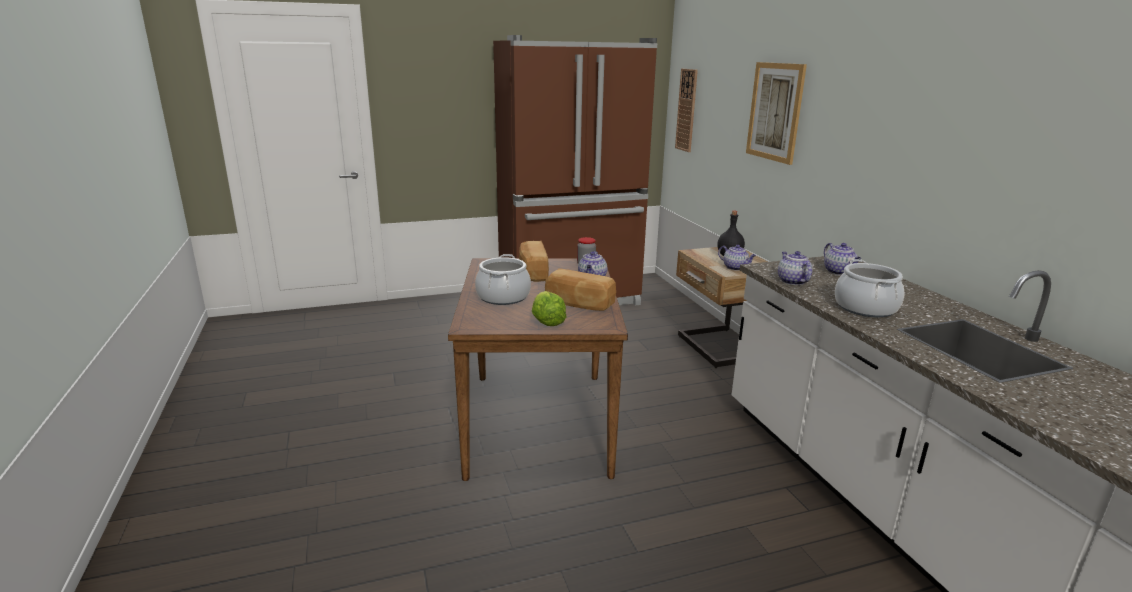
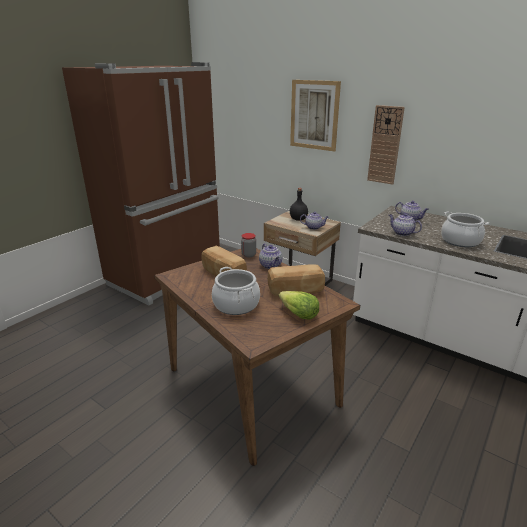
camera: 35 degrees left, 5 degrees up
wall clock [675,69,698,152] -> wall clock moved to [367,105,405,185]

